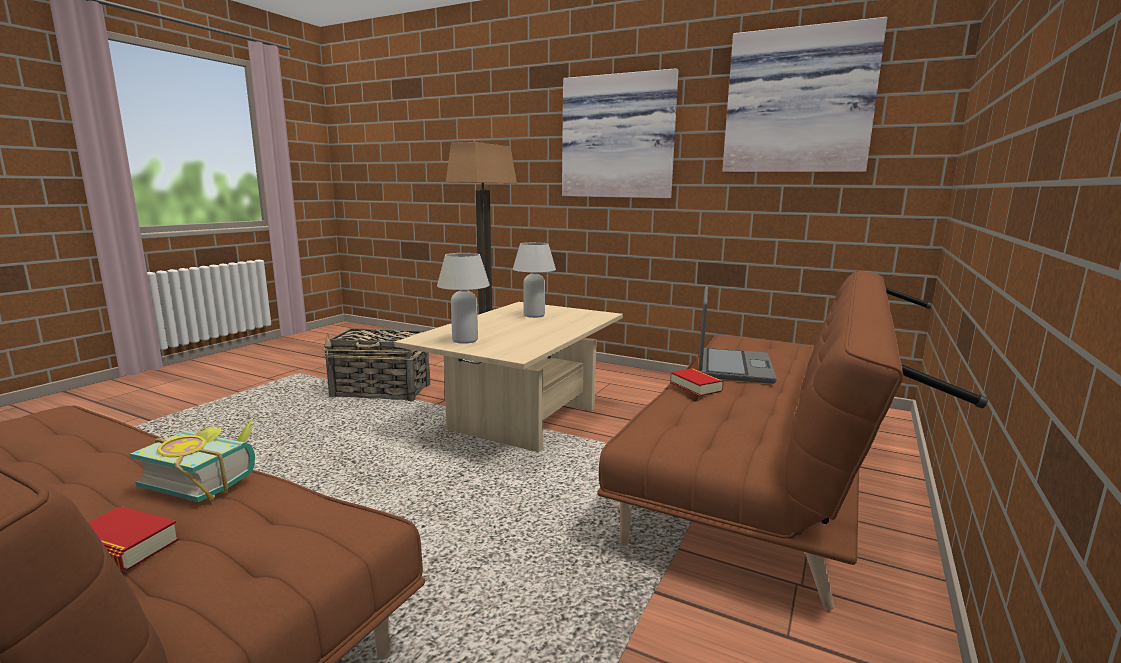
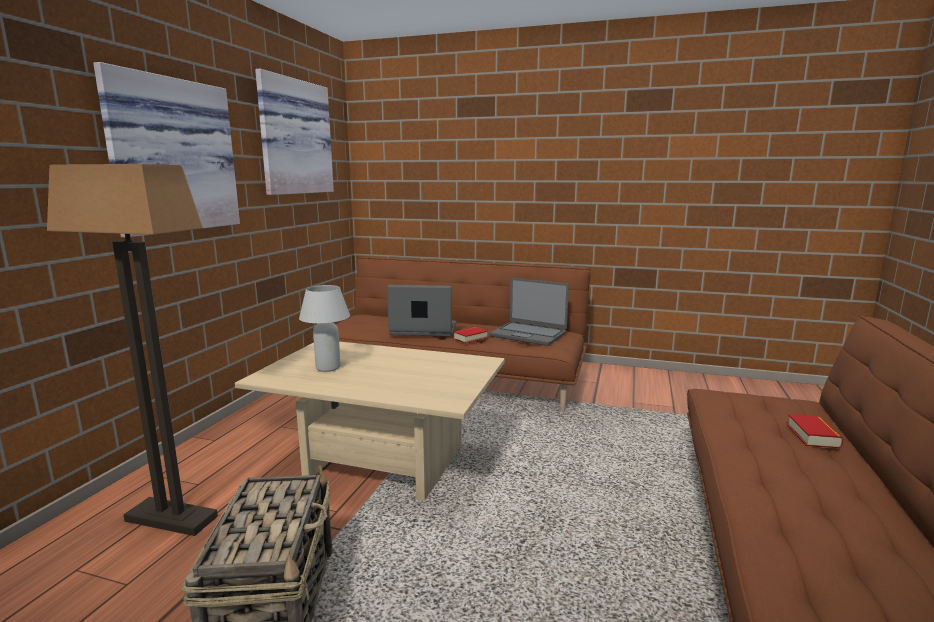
camera: 100 degrees left, 0 degrees up
book [130,418,255,502] -> none
white table lamp [437,253,490,344] -> none
none -> laptop [490,278,569,346]

